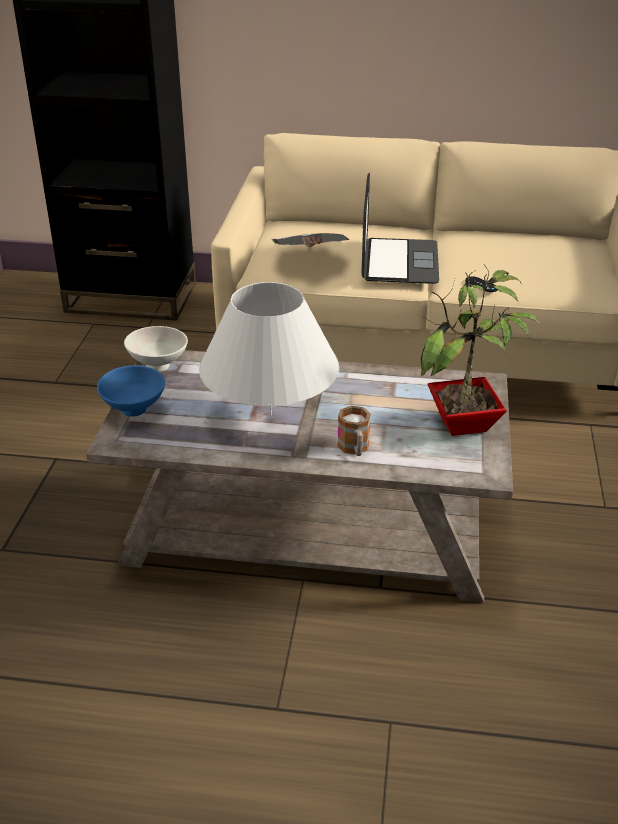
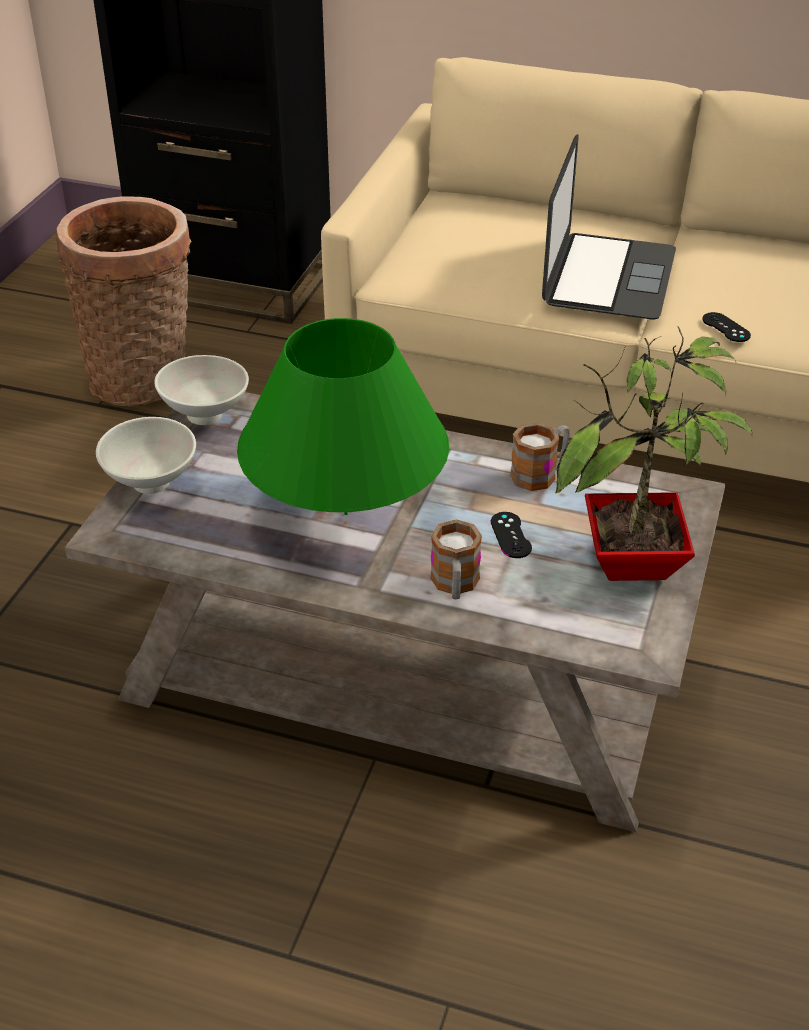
camera: 10 degrees right, 5 degrees up
blue bowl [97,365,165,417] -> white bowl [96,417,196,494]
white table lamp [199,282,339,416] -> green table lamp [237,318,449,515]
newspaper [272,233,349,248] -> none
none -> basket [56,196,192,406]
none -> black game controller [491,512,532,558]
none -> mug [510,423,570,491]

